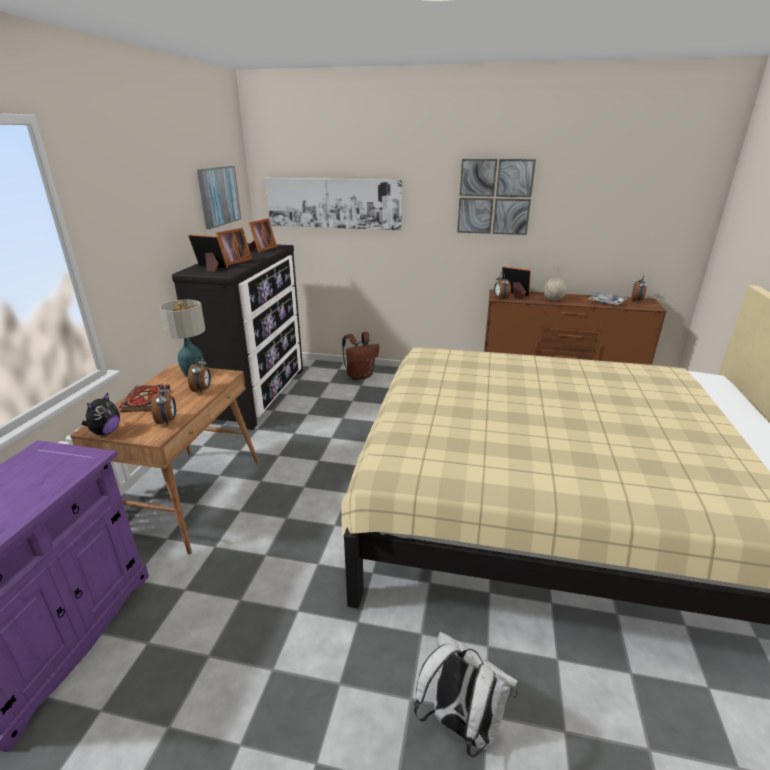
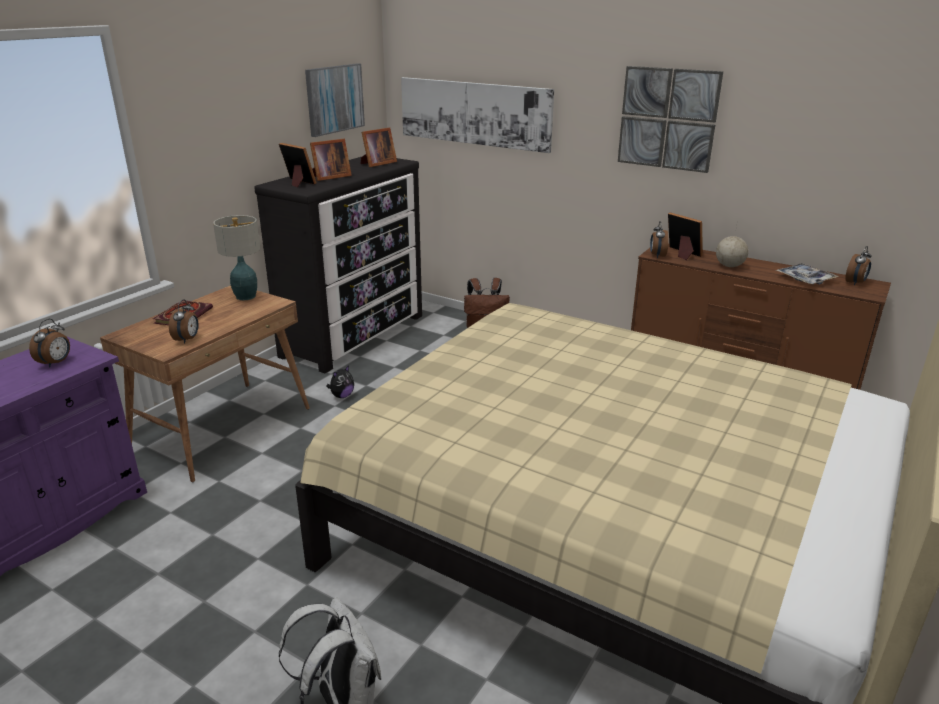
camera: 20 degrees right, 0 degrees up
plush toy [82,393,120,435] -> plush toy moved to [326,365,354,398]
alarm clock [188,356,211,393] -> alarm clock moved to [29,319,70,367]

